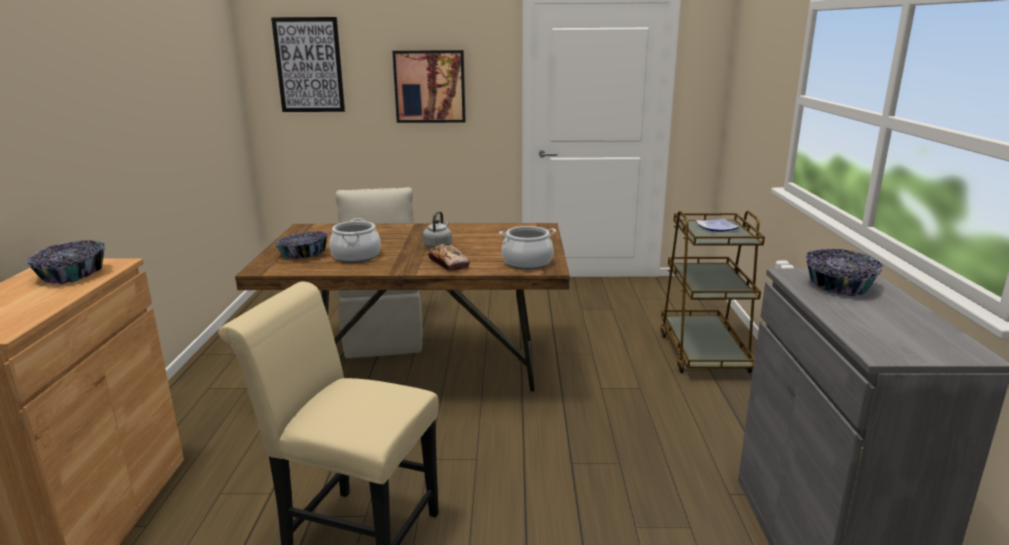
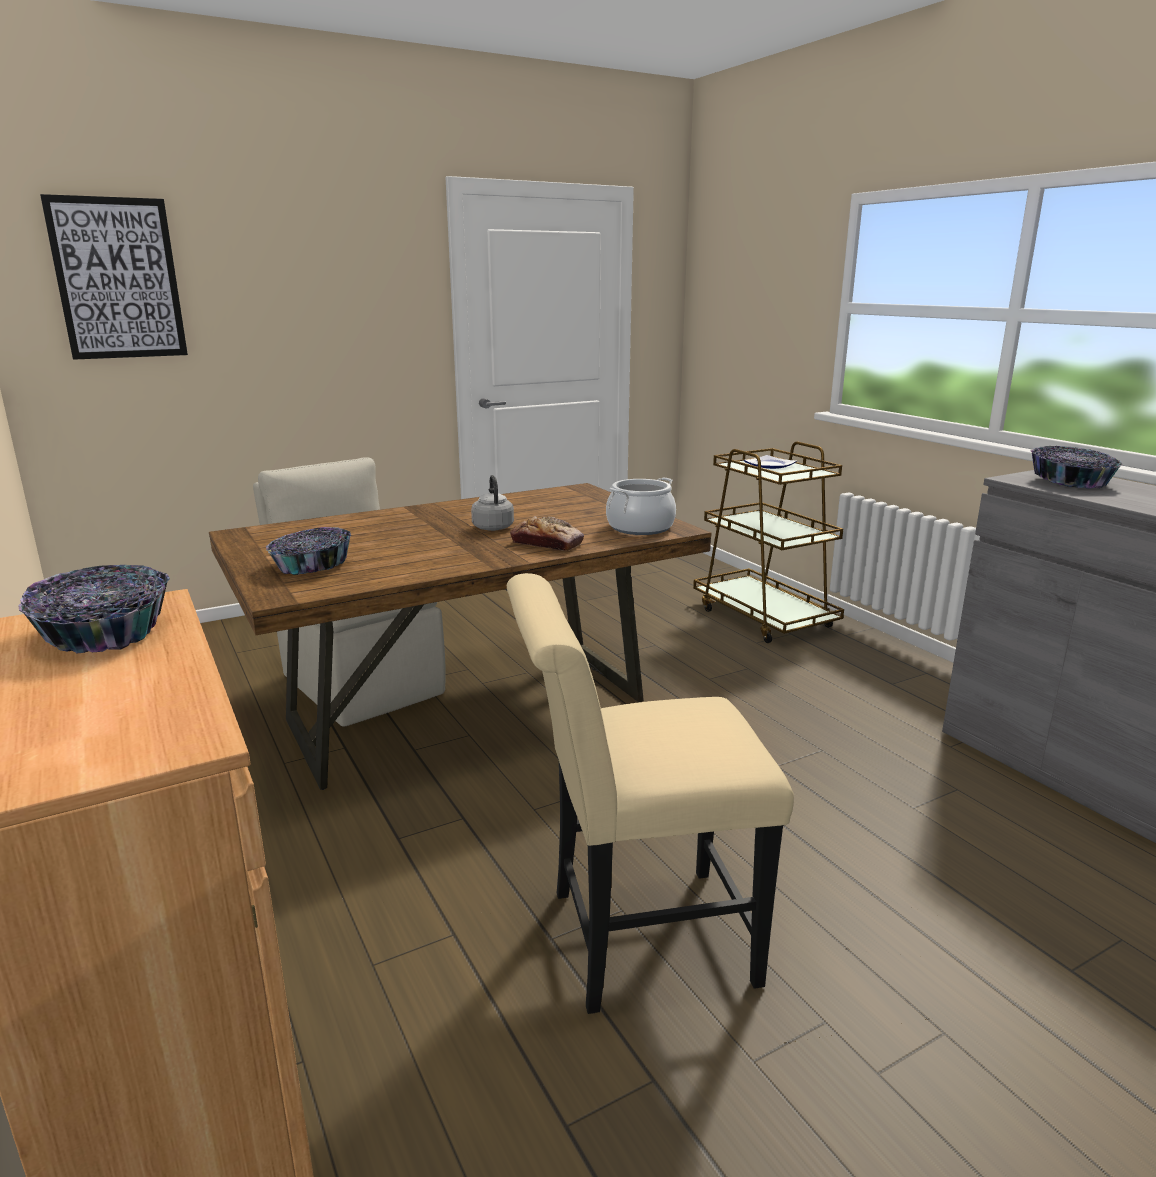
camera: 30 degrees left, 0 degrees up
cooking pot [329,218,381,263] -> none
picture [392,50,466,123] -> none

